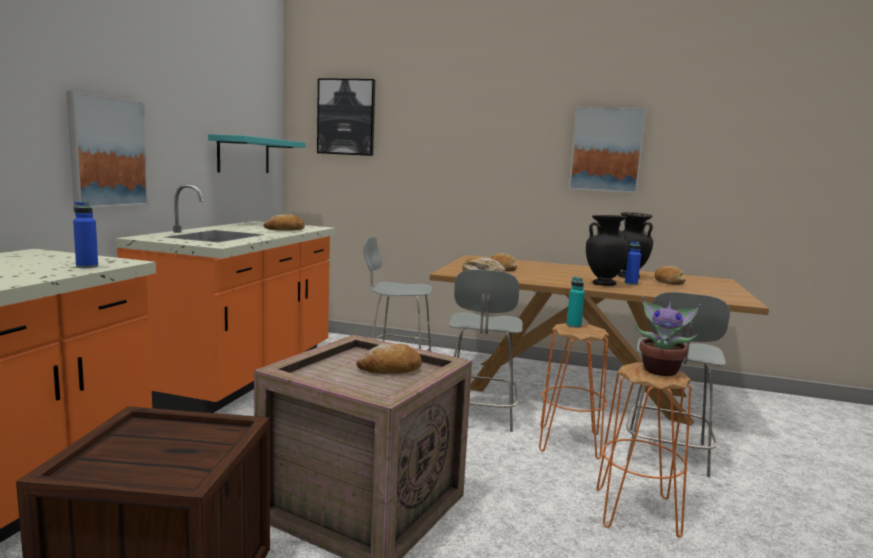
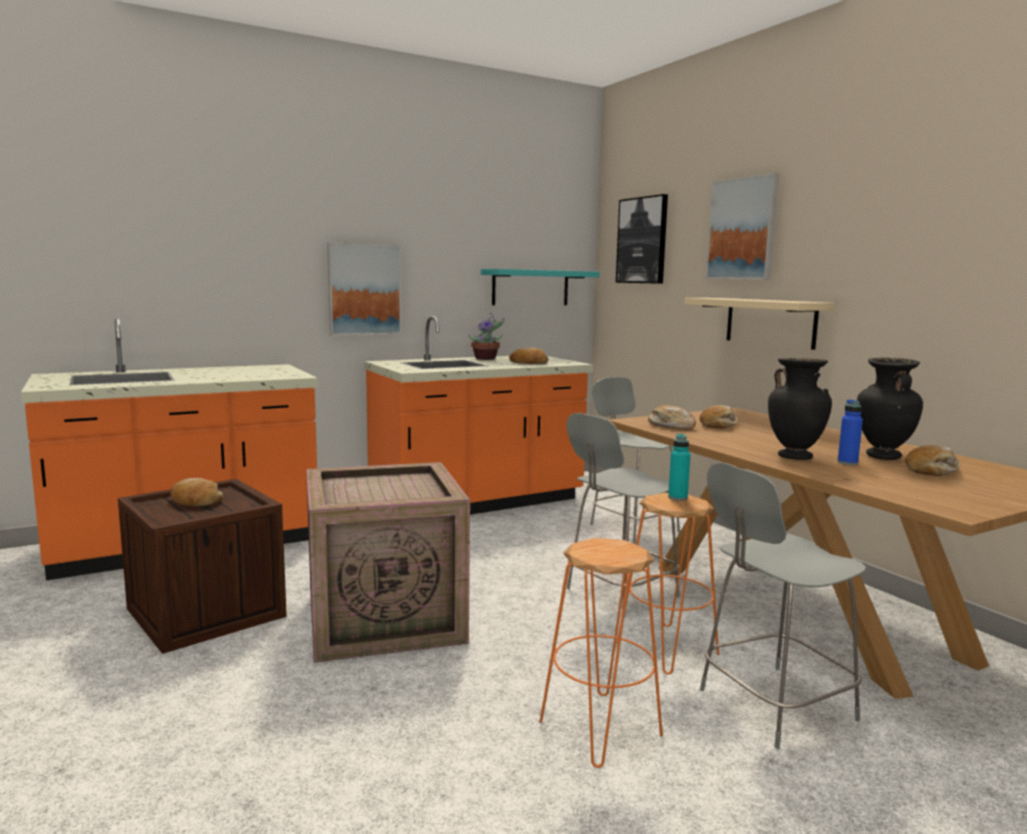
camera: 45 degrees right, 0 degrees up
blue bottle [73,202,98,268] -> none
bread [356,344,422,374] -> bread moved to [170,478,223,507]
picture [569,107,647,193] -> picture moved to [705,173,779,280]
potted plant [635,296,701,376] -> potted plant moved to [468,313,504,360]
none -> beige shelf [684,298,835,350]

